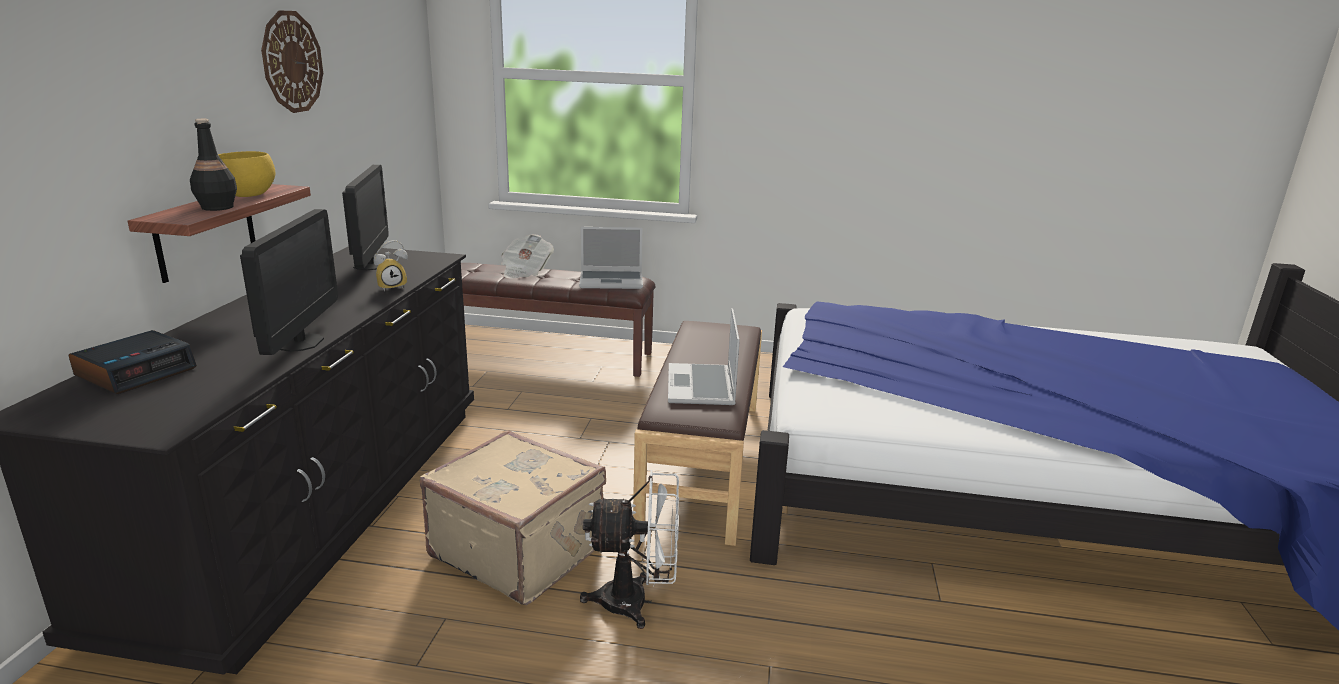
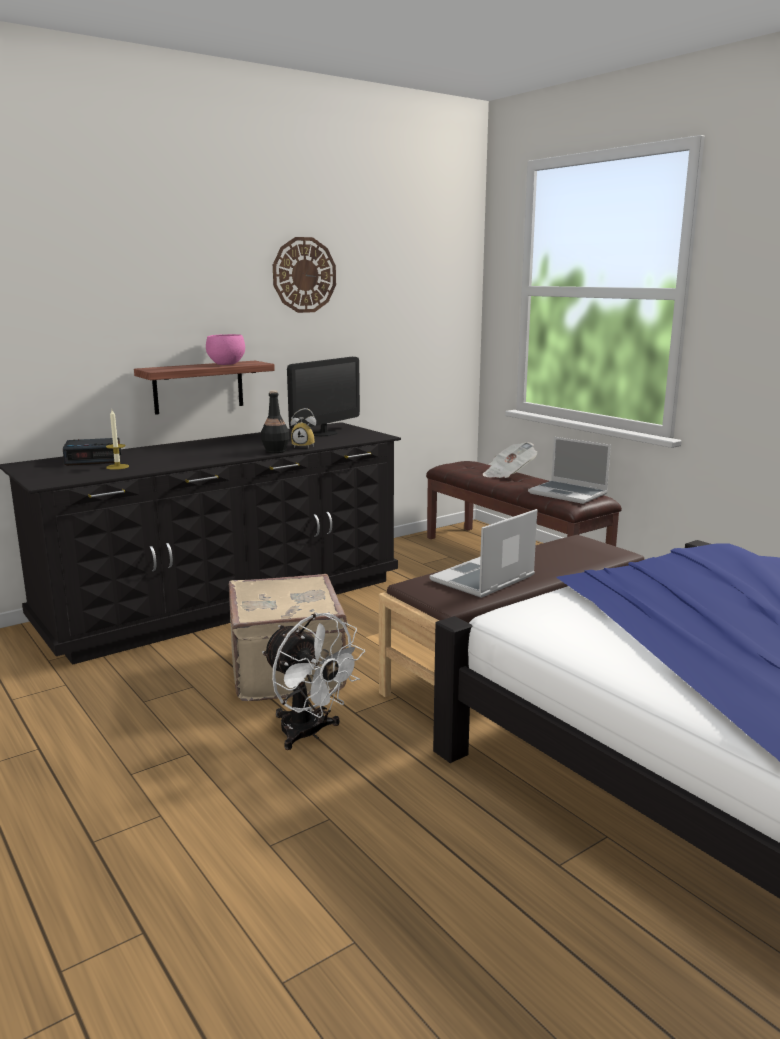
camera: 45 degrees right, 5 degrees down
black bottle [190,119,237,211] -> black bottle moved to [261,390,290,453]
yellow bowl [218,151,276,197] -> pink bowl [206,334,245,365]
monitor [240,209,338,355] -> none
none -> candle [106,409,129,470]

